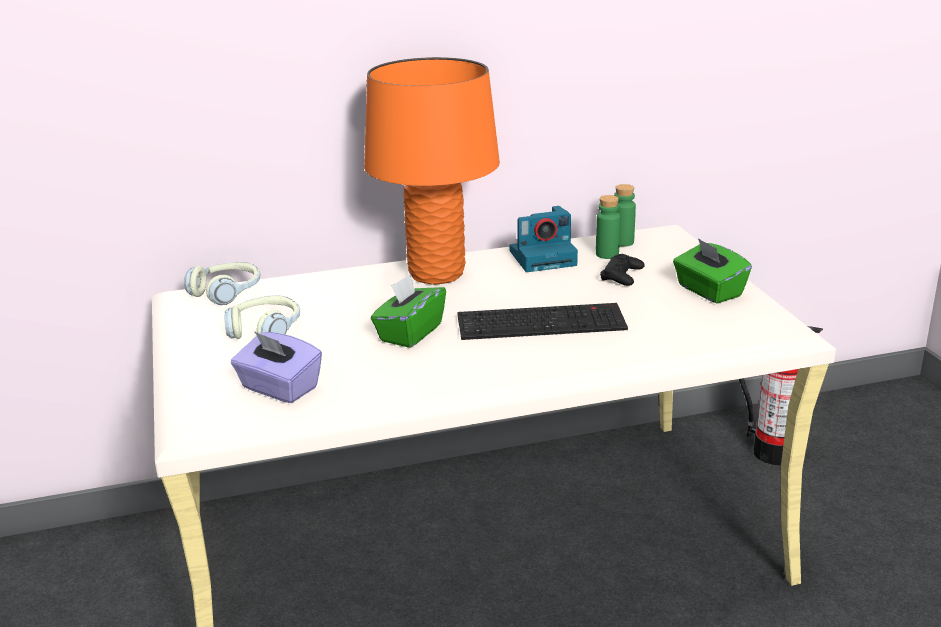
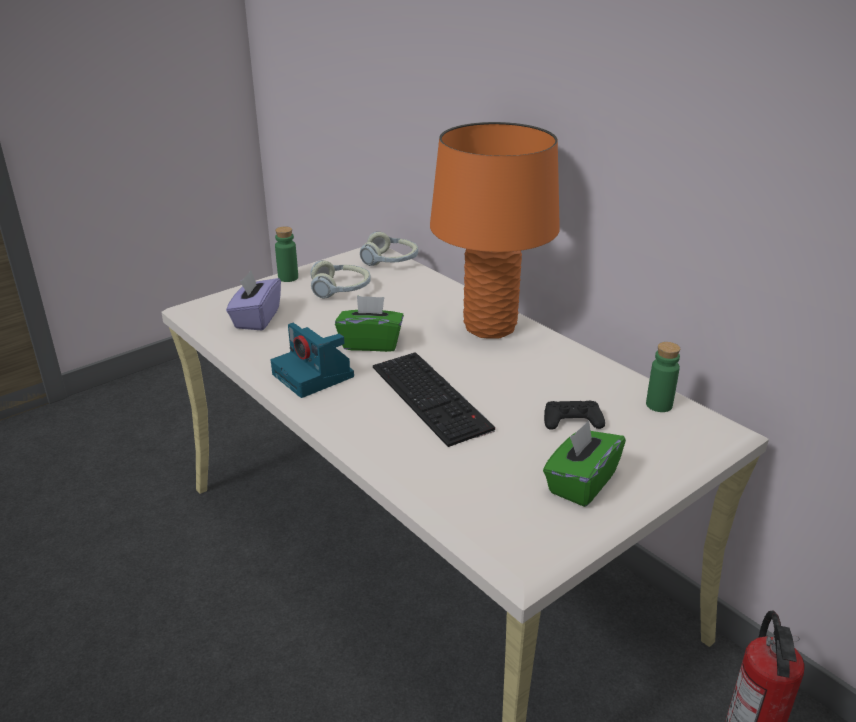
camera: 65 degrees right, 5 degrees up
camera [509,206,578,272] -> camera moved to [271,323,354,398]
green bottle [596,195,620,259] -> green bottle moved to [275,226,298,282]

